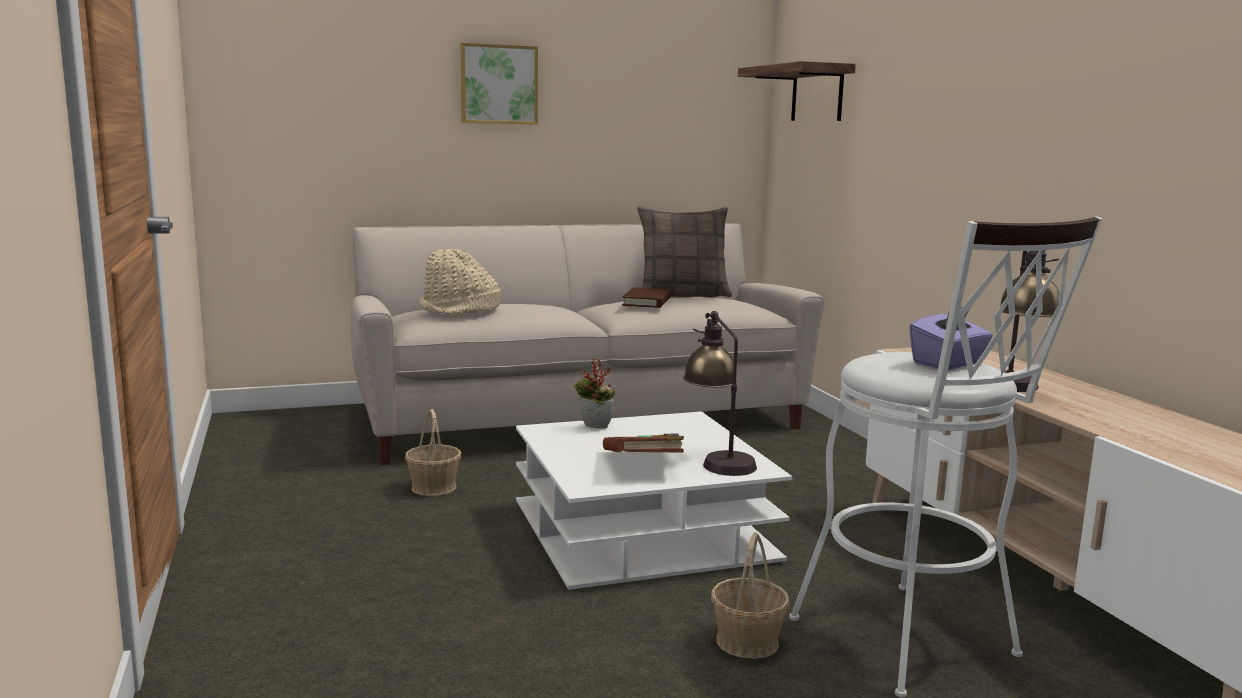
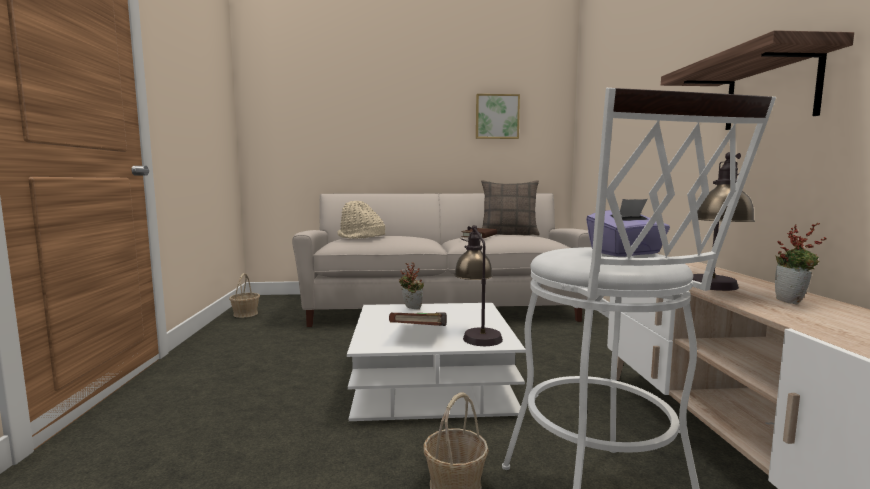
camera: 15 degrees right, 5 degrees down
basket [405,409,461,496] -> basket moved to [229,273,260,318]
picture [460,43,538,125] -> picture moved to [476,94,520,139]
shelf [738,61,856,121] -> shelf moved to [661,30,854,130]
none -> potted plant [775,223,826,305]

